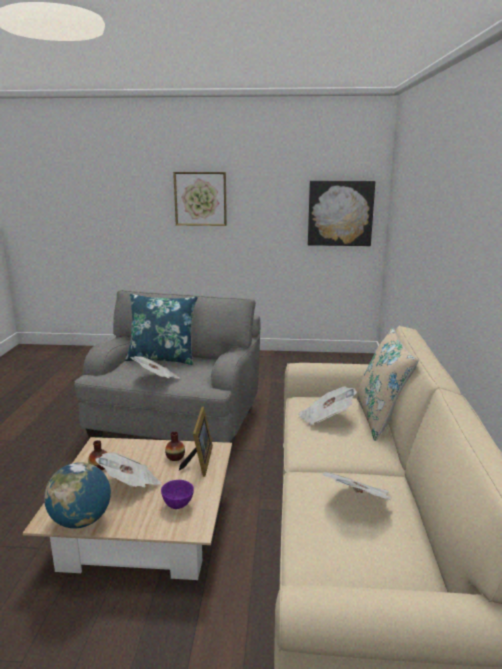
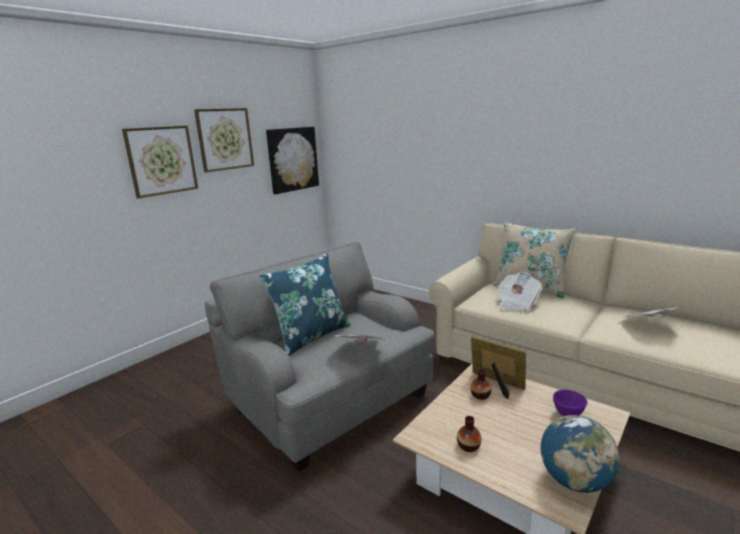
camera: 55 degrees left, 0 degrees up
newspaper [95,452,161,487] -> none
none -> picture [194,108,254,172]

